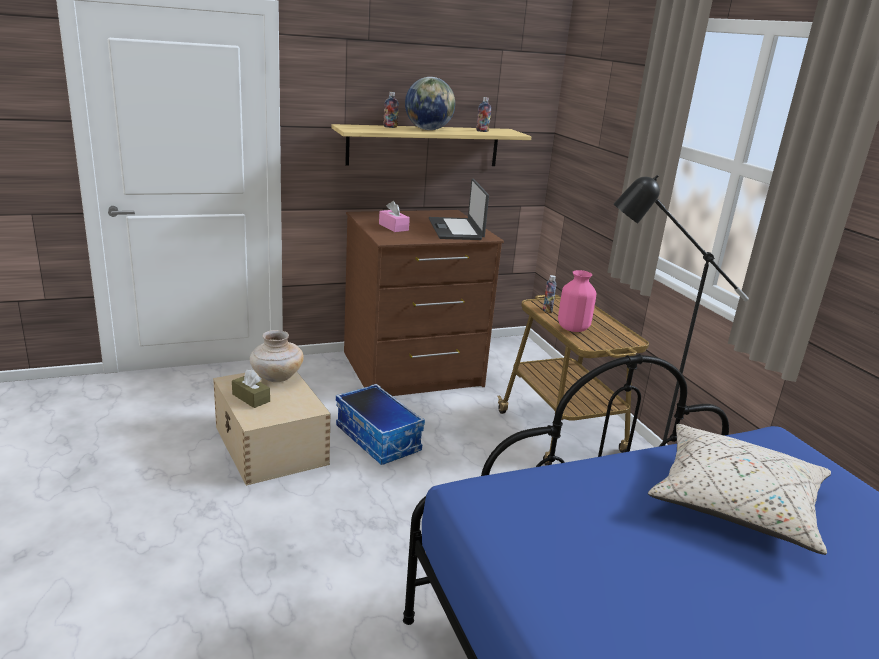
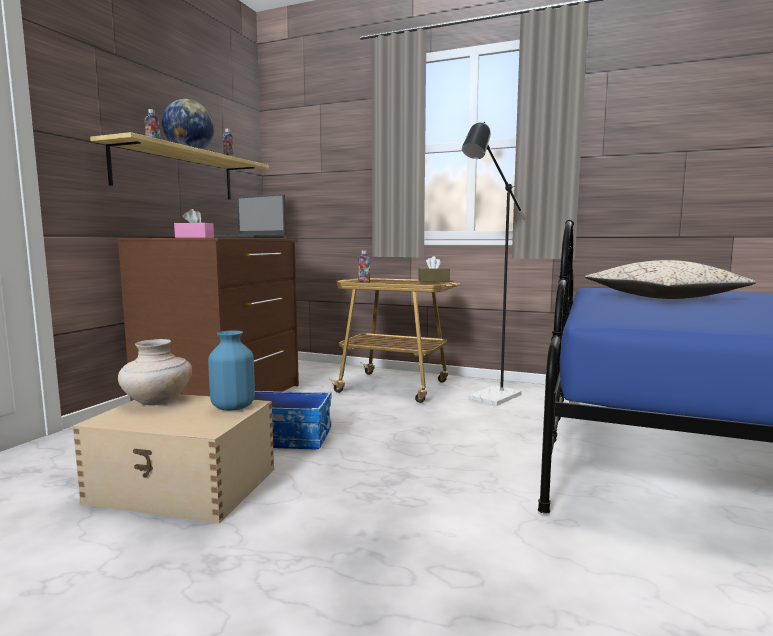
camera: 45 degrees left, 15 degrees down
brown tissue box [232,370,270,408] -> brown tissue box moved to [418,256,450,282]
pink vase [558,270,596,332] -> none
none -> blue vase [208,331,255,411]

